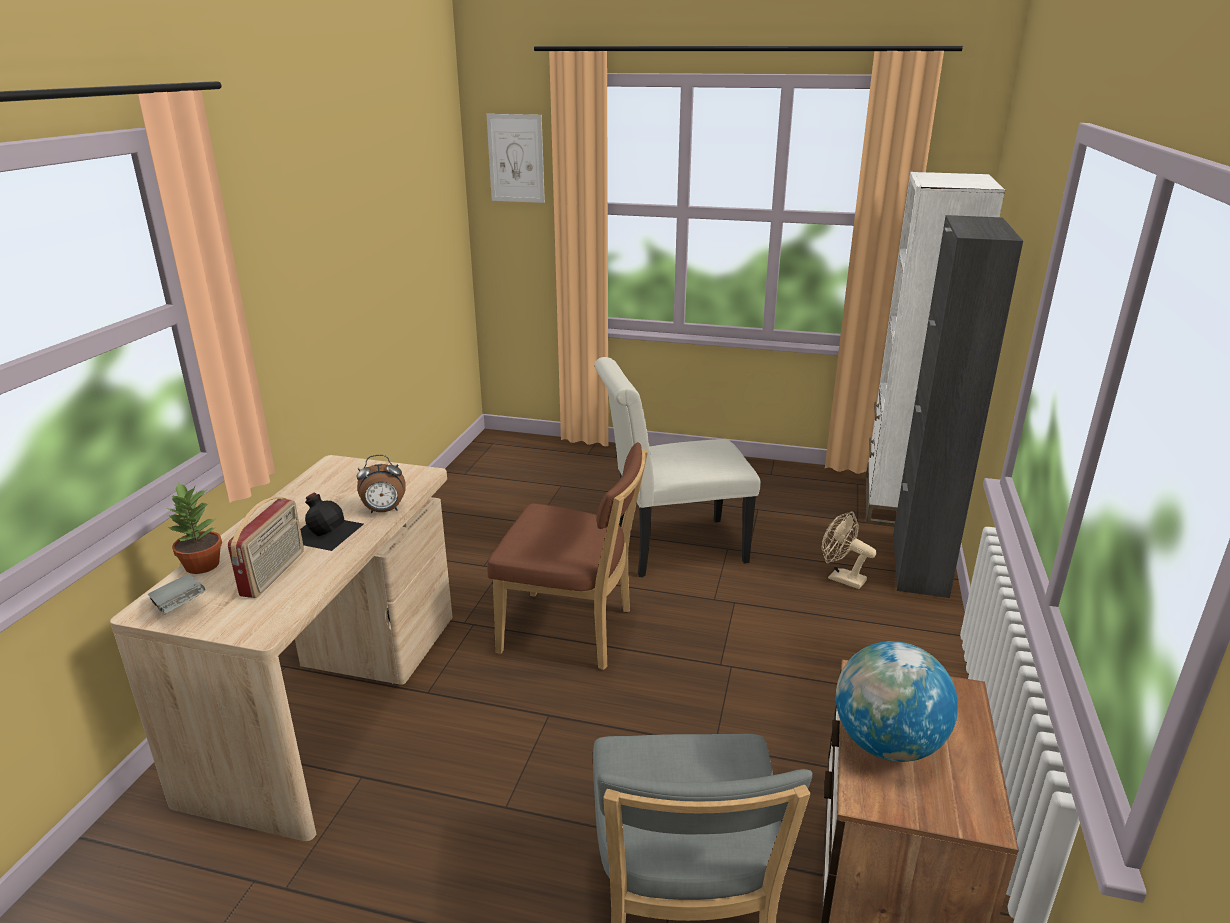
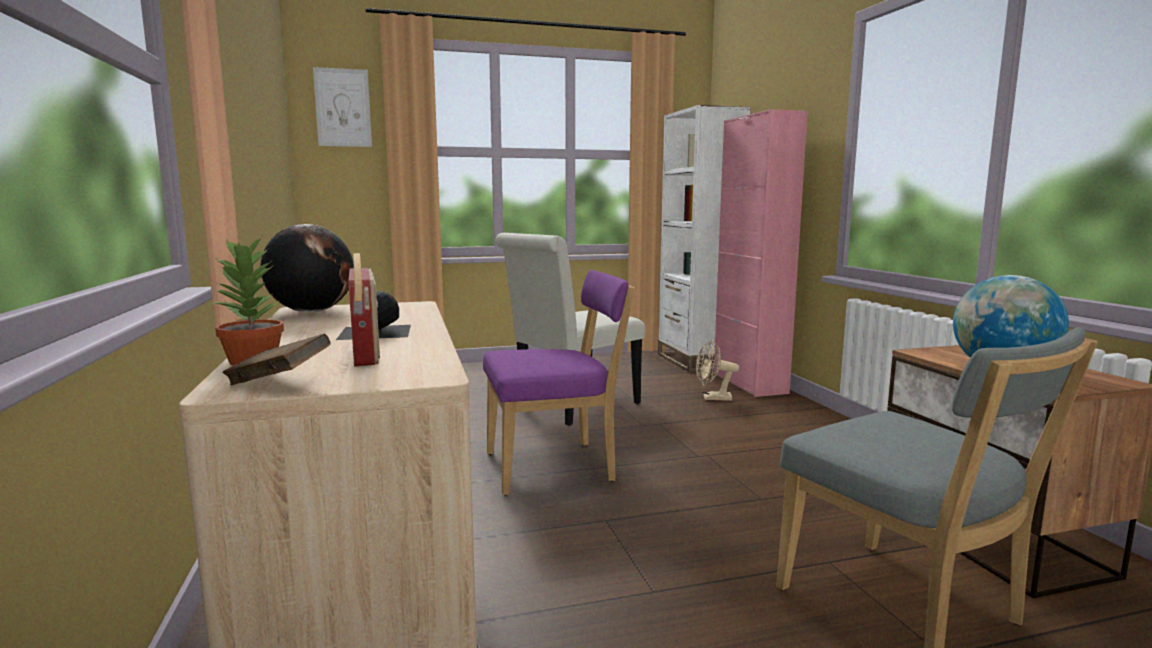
camera: 30 degrees left, 15 degrees down
grey book [148,575,206,614] -> brown book [222,334,330,386]
alarm clock [356,455,406,514] -> none
brown chair [487,442,648,670] -> purple chair [483,270,635,495]
black cabinet [893,215,1023,598] -> pink cabinet [714,109,808,397]
none -> globe [261,224,354,312]

